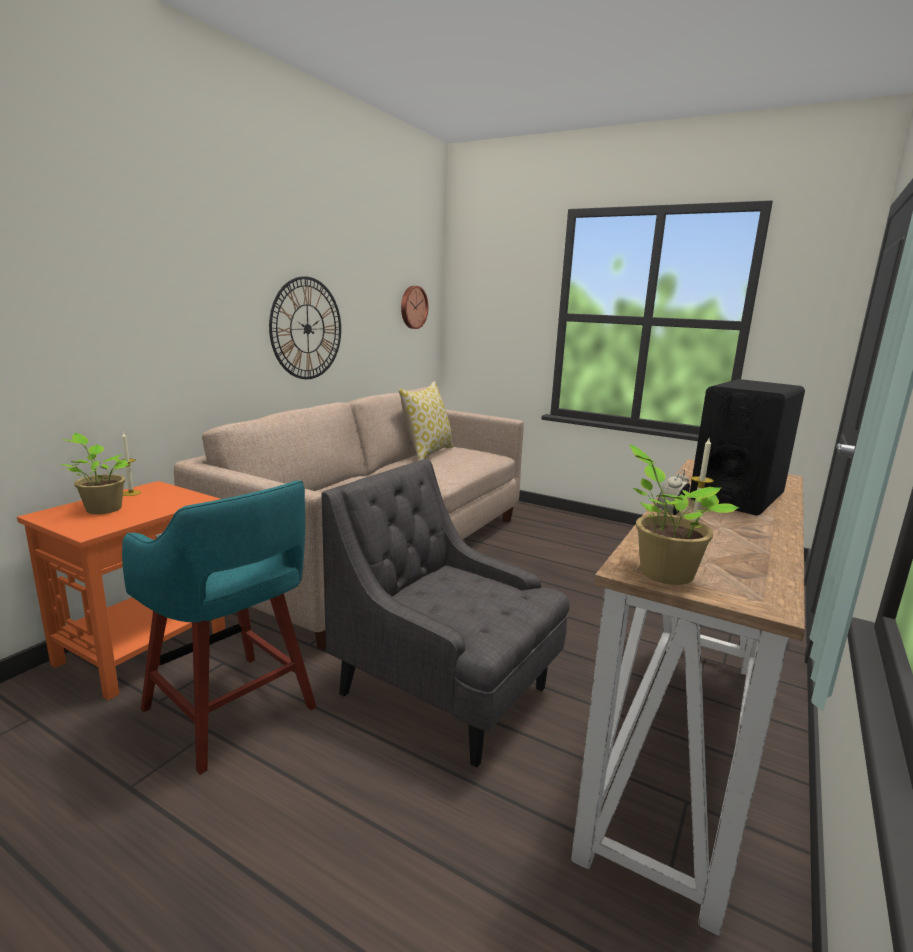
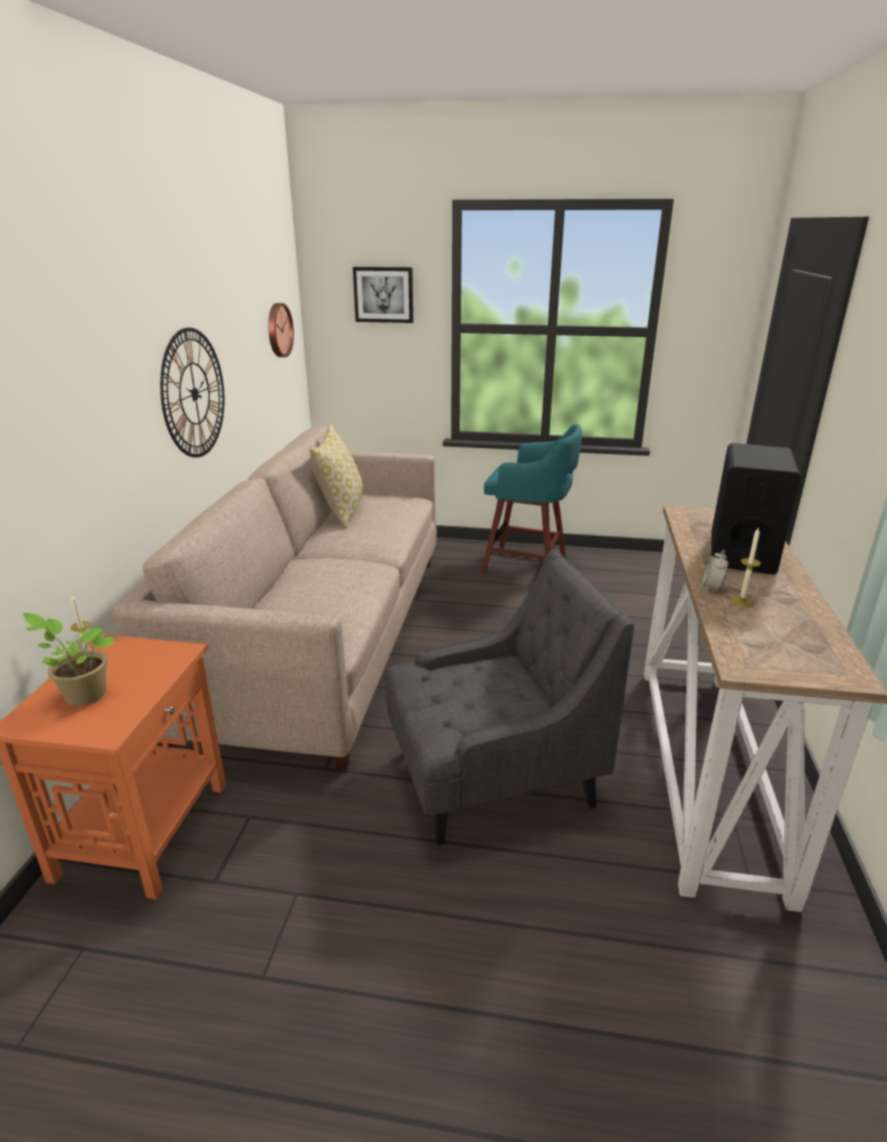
camera: 20 degrees left, 10 degrees up
turquoise stool [122,481,316,775] -> turquoise stool moved to [481,424,582,574]
grey armchair [321,459,570,768] -> grey armchair turned 150 degrees clockwise [384,550,634,845]
potted plant [630,444,739,585] -> none
none -> picture [353,267,413,323]

